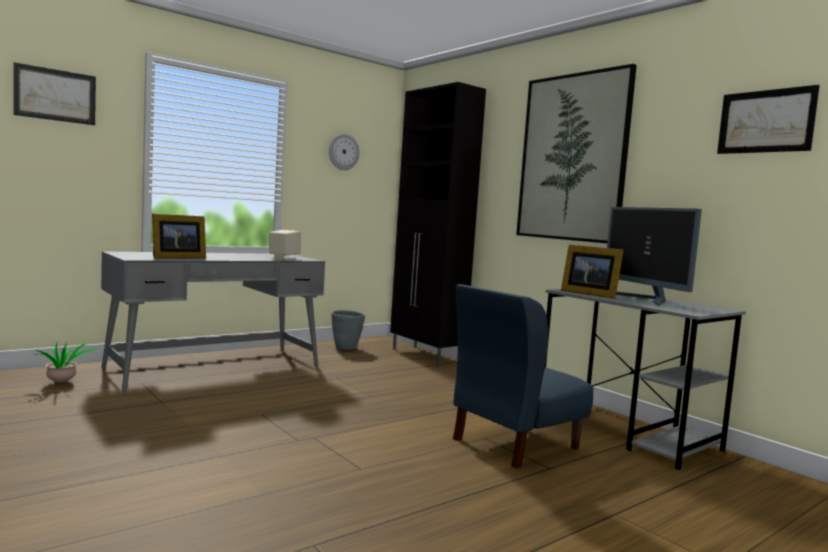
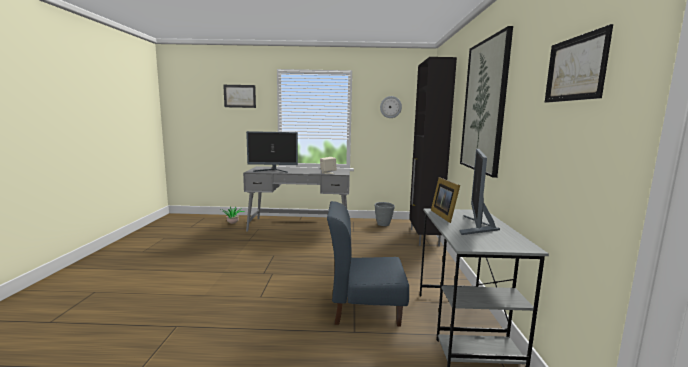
camera: 40 degrees right, 5 degrees up
picture frame [152,214,206,259] -> monitor [246,131,298,173]

